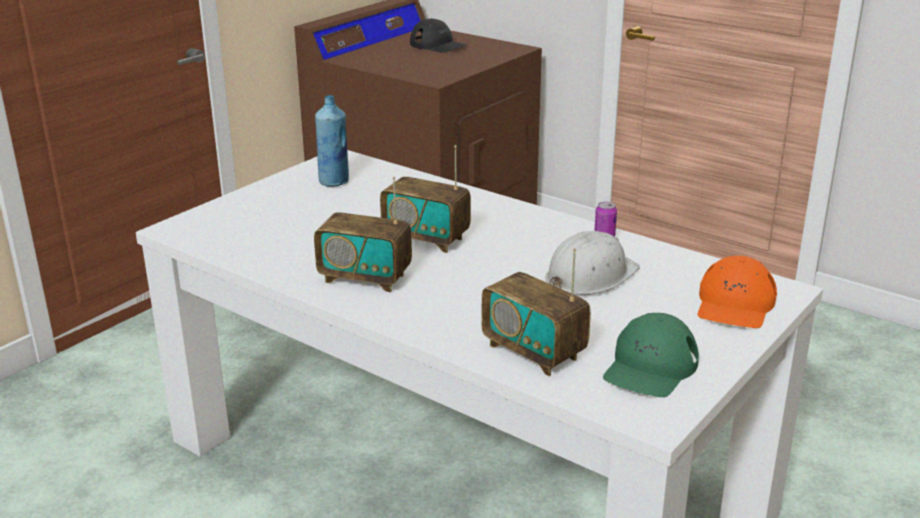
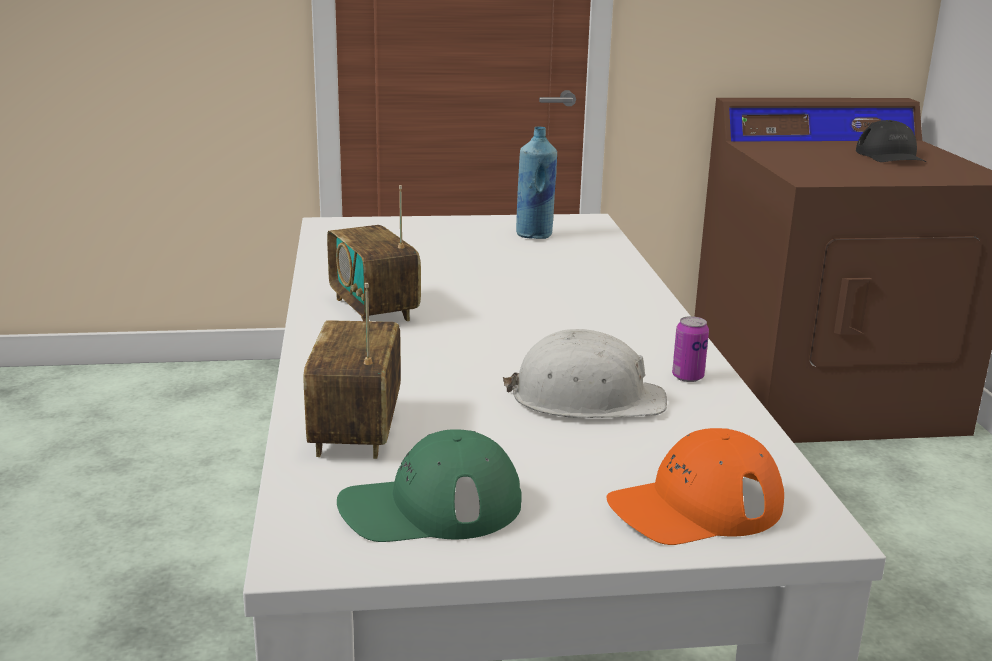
camera: 45 degrees right, 5 degrees down
radio [380,145,471,253] -> none

